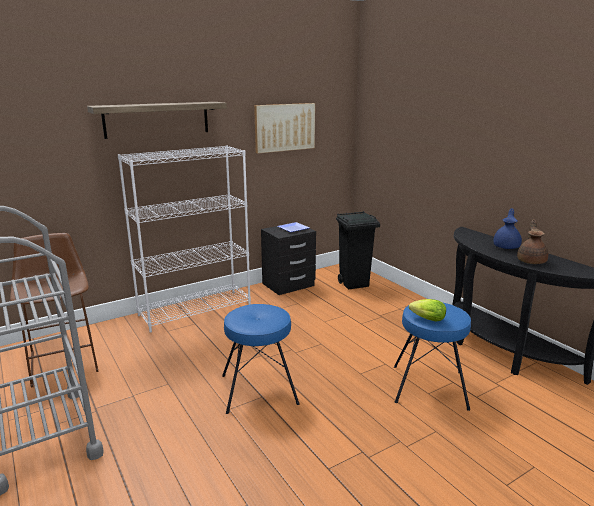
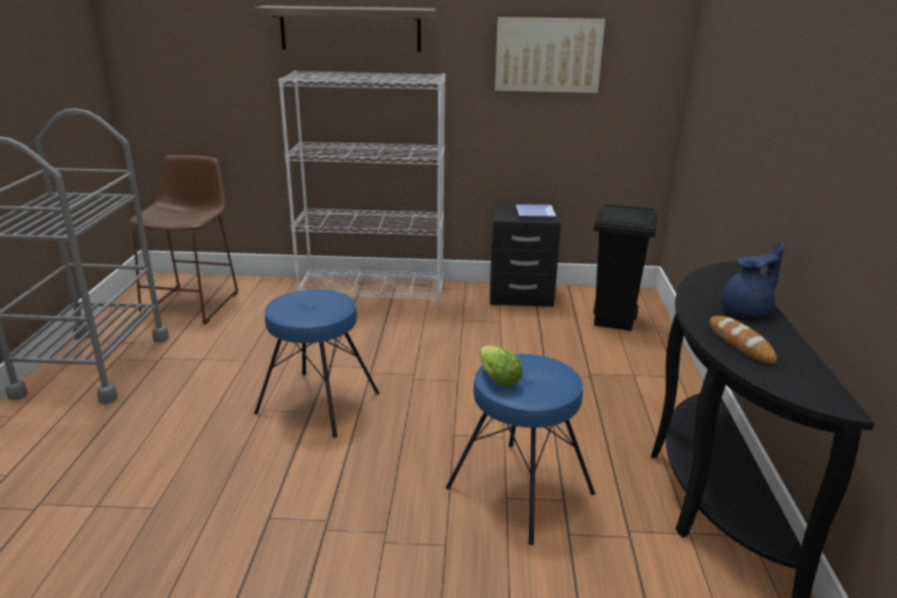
camera: 35 degrees right, 5 degrees up
brown teapot [517,219,548,264] -> bread [709,316,777,364]

